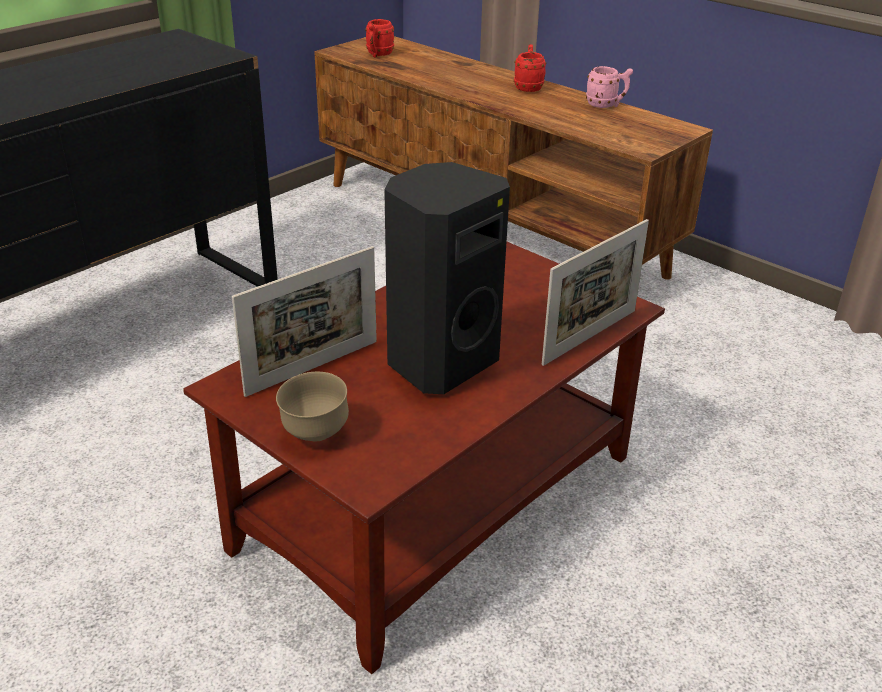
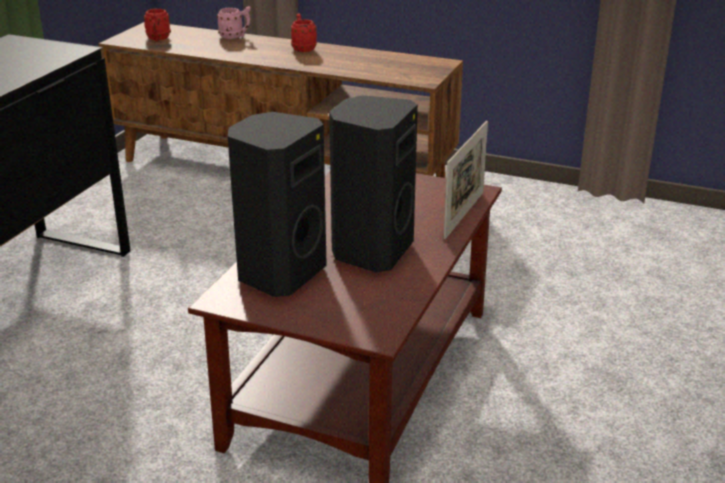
camera: 20 degrees left, 5 degrees down
picture frame [232,246,377,397] -> black speaker [228,112,327,297]
brown bowl [276,372,349,441] -> none
pink mug [586,66,633,108] -> pink mug moved to [217,7,251,39]

